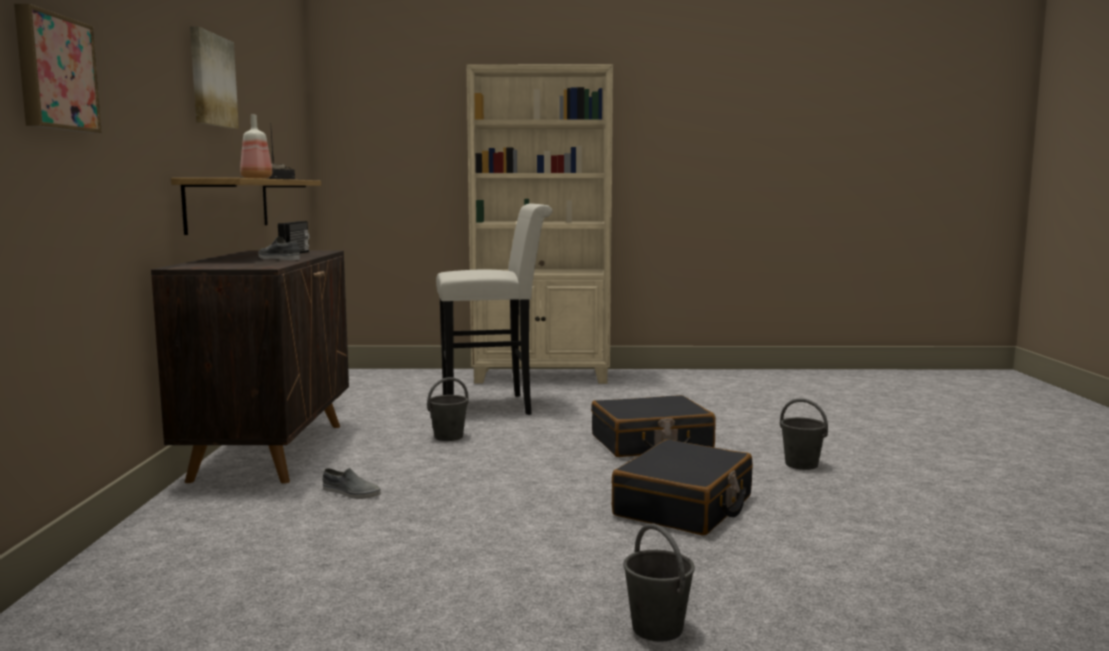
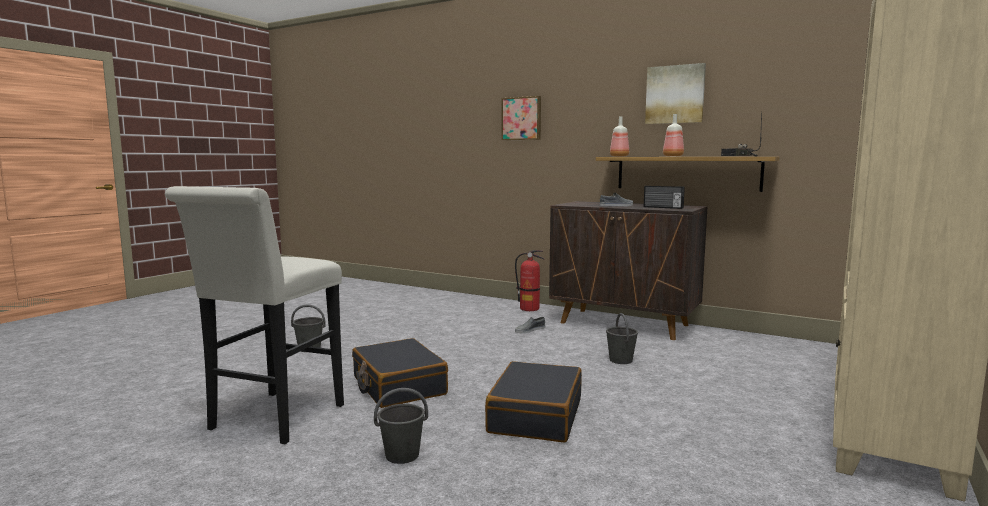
camera: 120 degrees right, 0 degrees up
white stool [436,203,553,415] -> white stool moved to [165,186,344,444]
none -> fire extinguisher [515,250,544,311]
none -> bottle [610,116,629,157]

